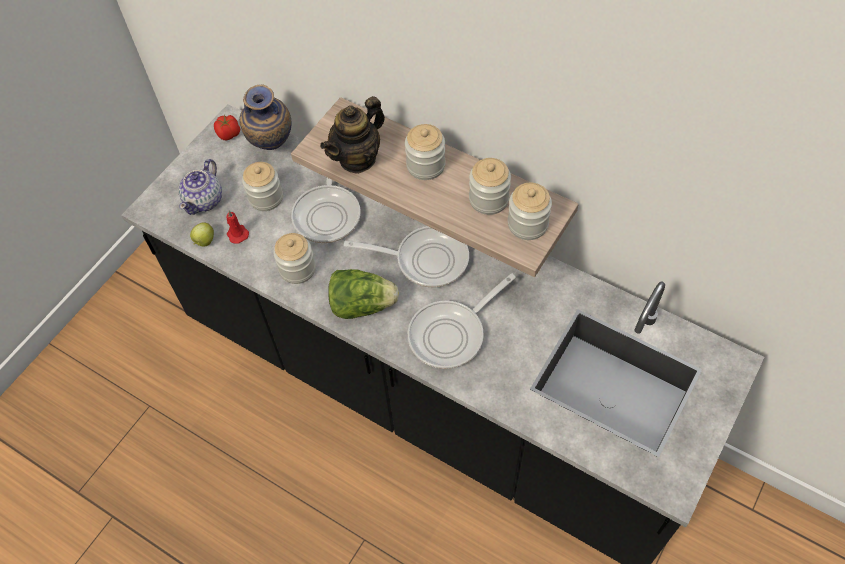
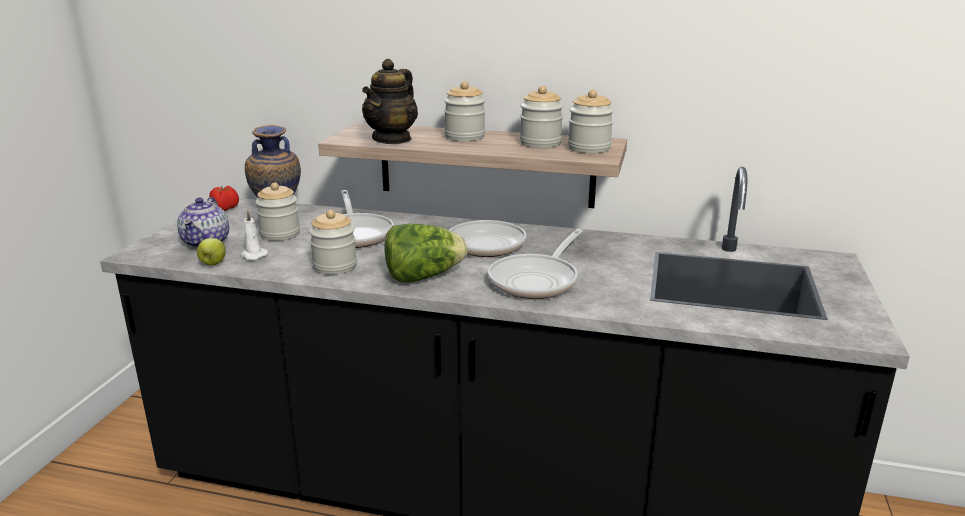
camera: 20 degrees left, 35 degrees down
red candle [226,211,249,244] -> white candle [240,210,268,260]

